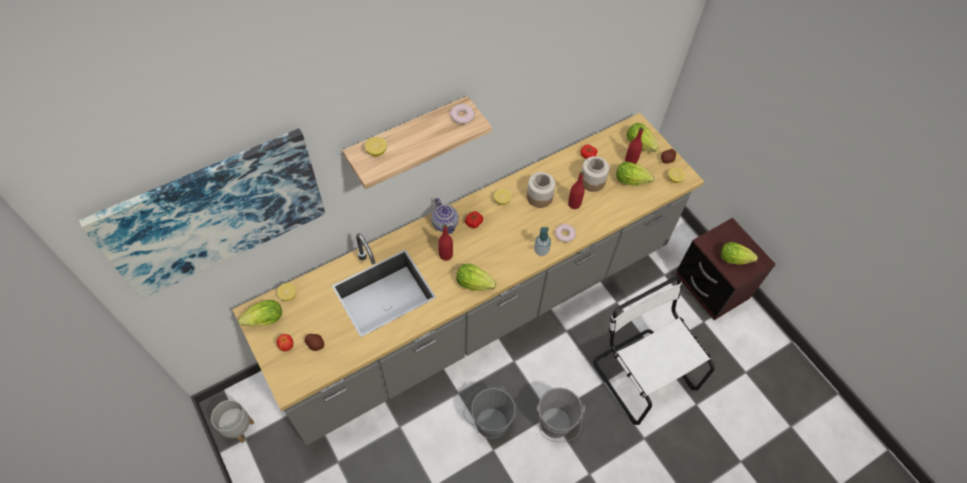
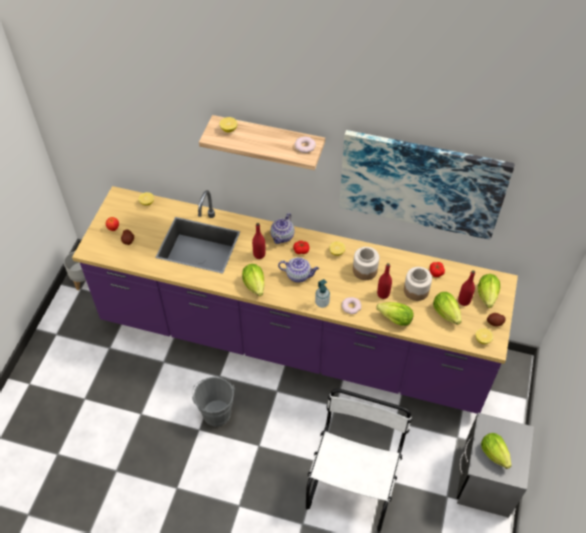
camera: 50 degrees right, 5 degrees down
picture [79,128,326,299] -> picture moved to [339,130,515,240]
grey counter [232,113,704,445] -> purple counter [72,186,518,414]
lettuce [238,300,282,326] -> lettuce moved to [376,302,414,326]
grey bucket [537,387,585,442] -> none
brown nightstand [676,218,776,320] -> grey nightstand [456,413,534,518]
none -> teapot [278,257,319,282]

